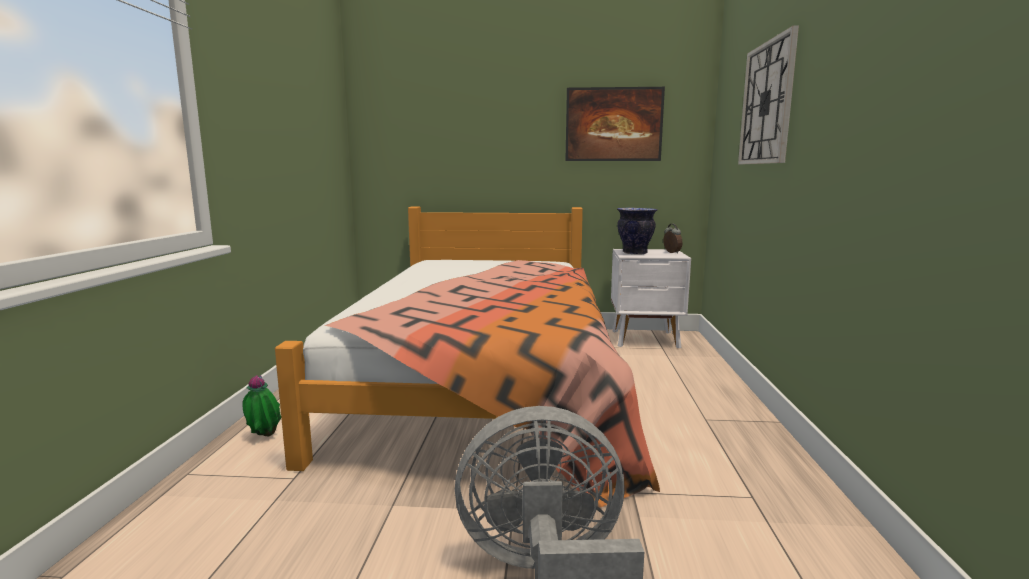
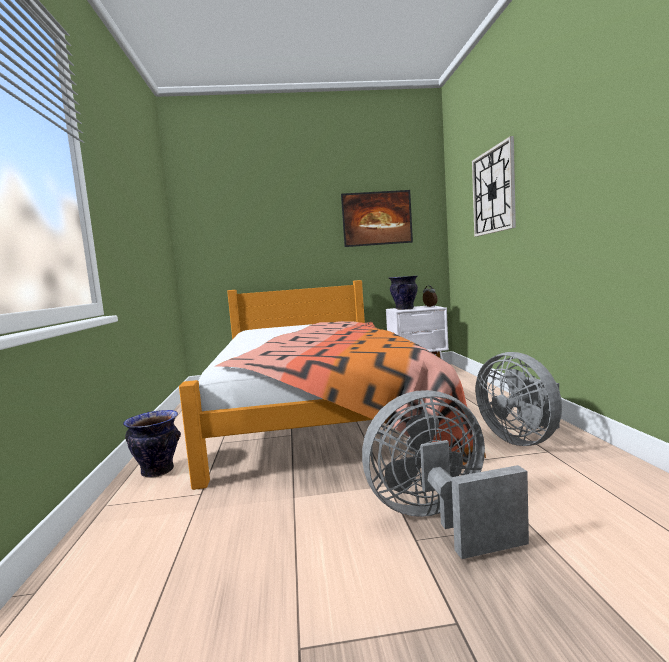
camera: 10 degrees left, 5 degrees down
potted plant [242,375,281,437] -> vase [123,410,181,478]
none -> grey fan [476,352,562,446]

